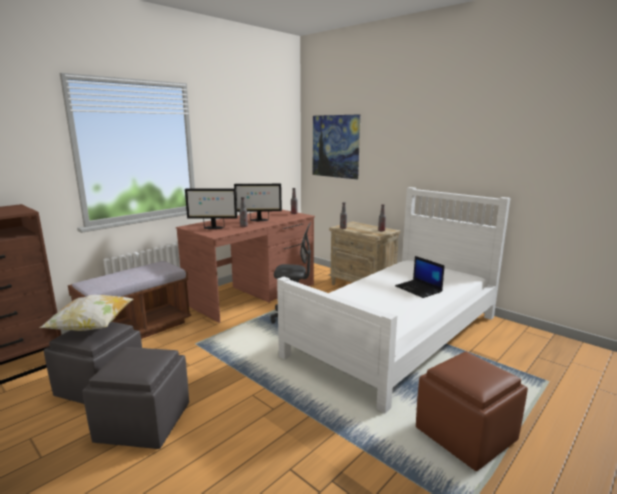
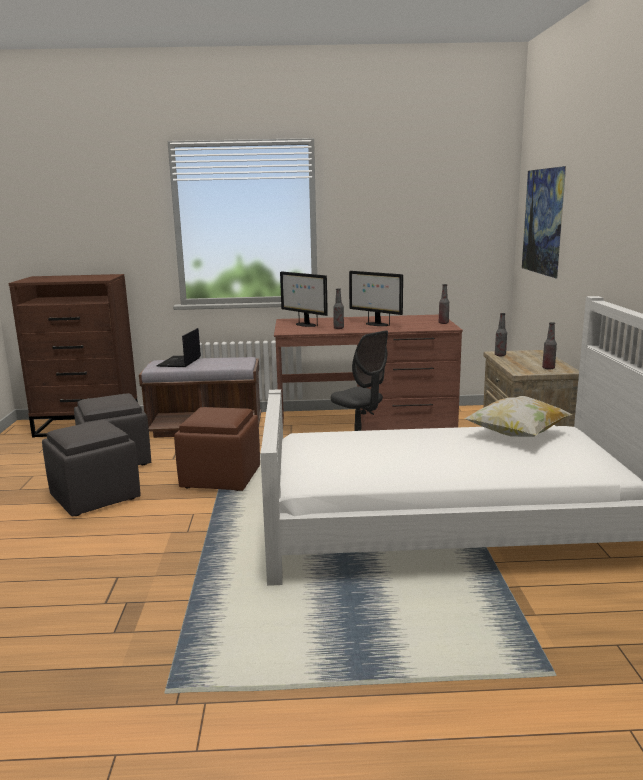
camera: 45 degrees right, 0 degrees up
pillow [40,295,134,331] -> pillow moved to [464,396,572,437]
laptop [395,256,445,298] -> laptop moved to [156,328,201,367]
brown ottoman [416,352,528,471] -> brown ottoman moved to [174,407,260,491]

